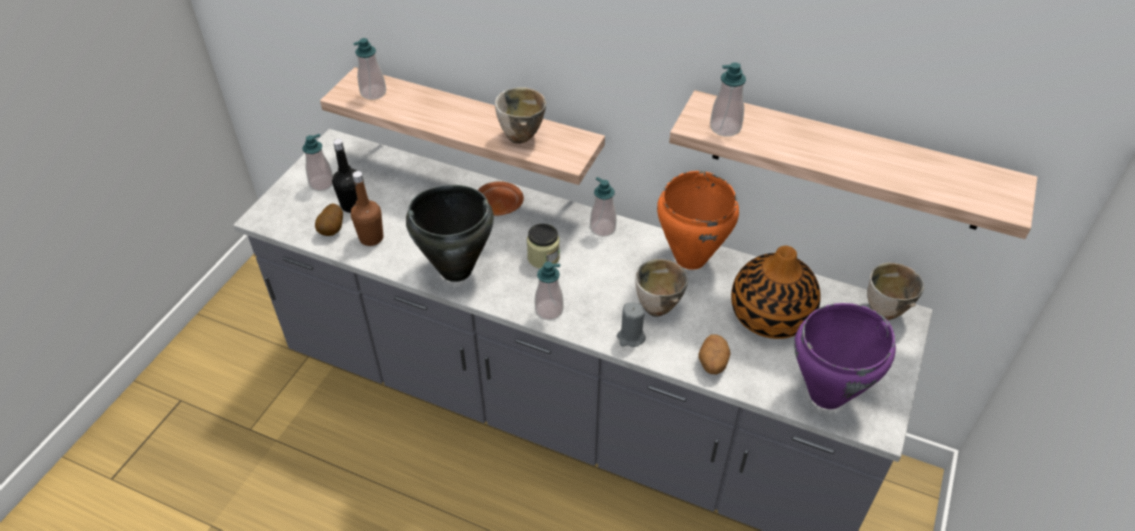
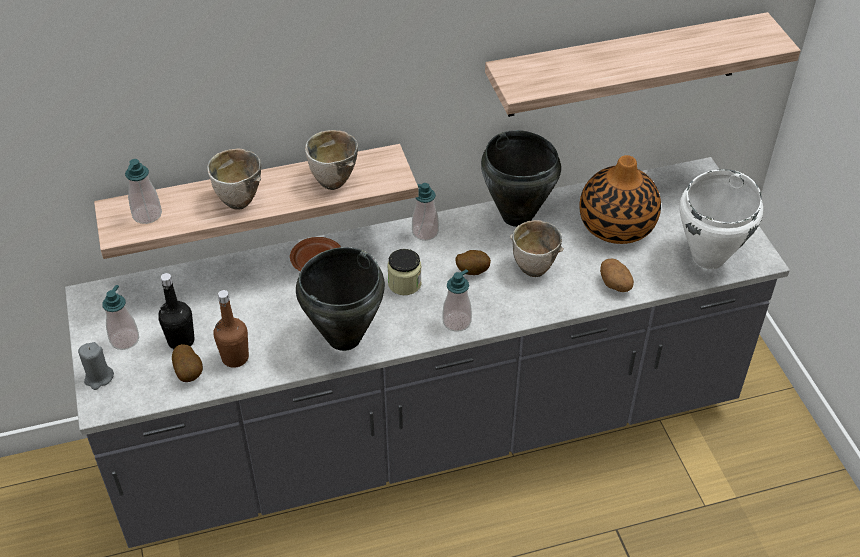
camera: 40 degrees left, 0 degrees up
grey candle [617,302,646,347] -> grey candle moved to [78,342,114,390]
orange cooking pot [657,171,739,270] -> black cooking pot [481,130,561,227]
soap dispenser [710,62,746,137] -> none
purple cooking pot [794,303,896,409] -> white cooking pot [679,169,763,269]
bowl [867,262,924,320] -> bowl moved to [207,149,261,210]
none -> potato [456,250,491,275]

